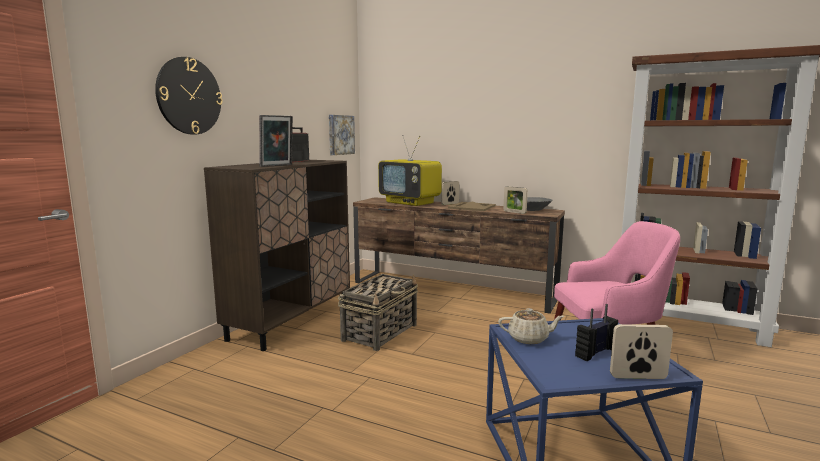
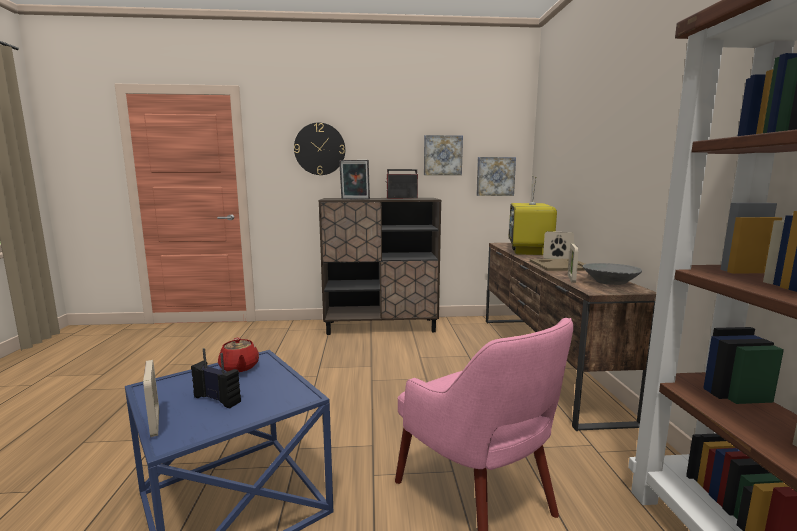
camera: 60 degrees right, 0 degrees up
basket [338,274,418,351] -> none
beige teapot [498,308,564,344] -> red teapot [218,338,259,372]
none -> picture [424,135,463,175]

